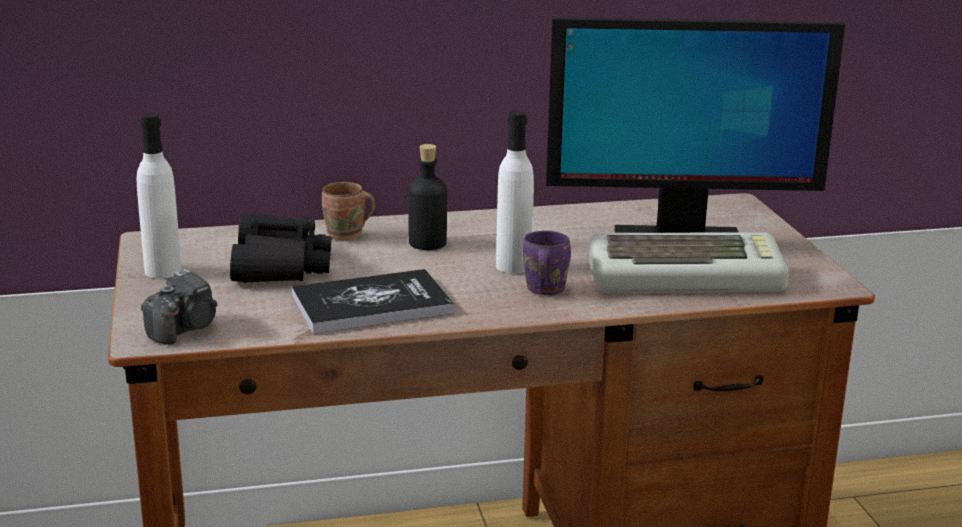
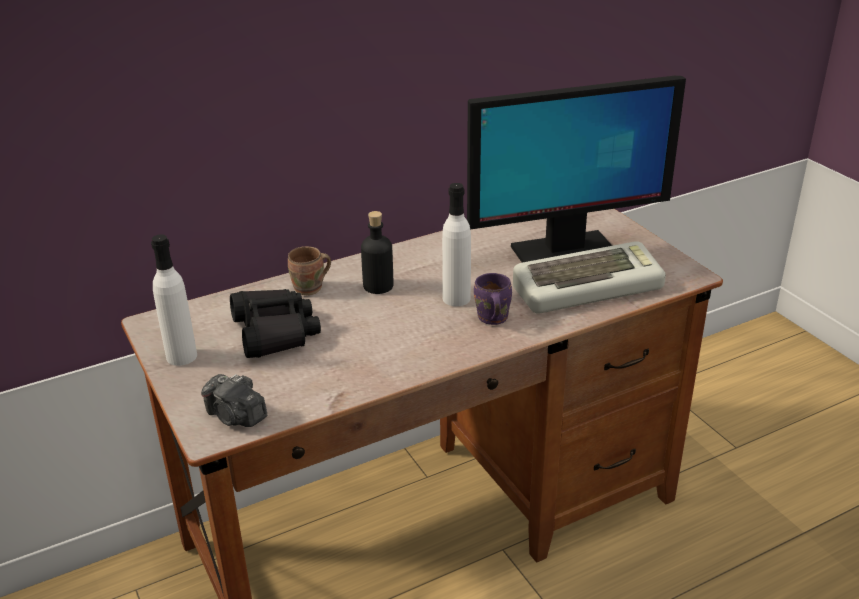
camera: 15 degrees left, 10 degrees up
camera [141,269,217,345] -> camera turned 105 degrees clockwise [201,374,267,427]
book [291,269,454,334] -> none

